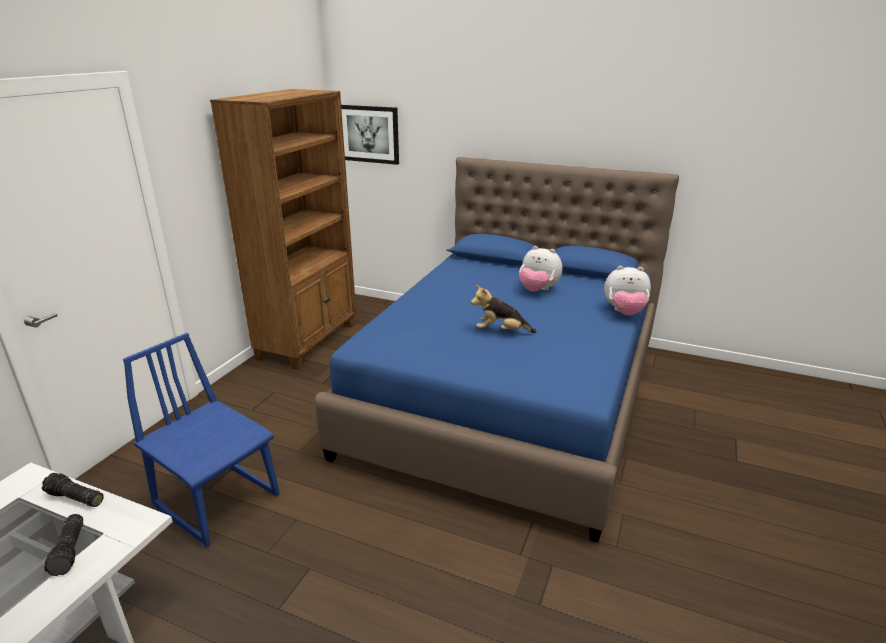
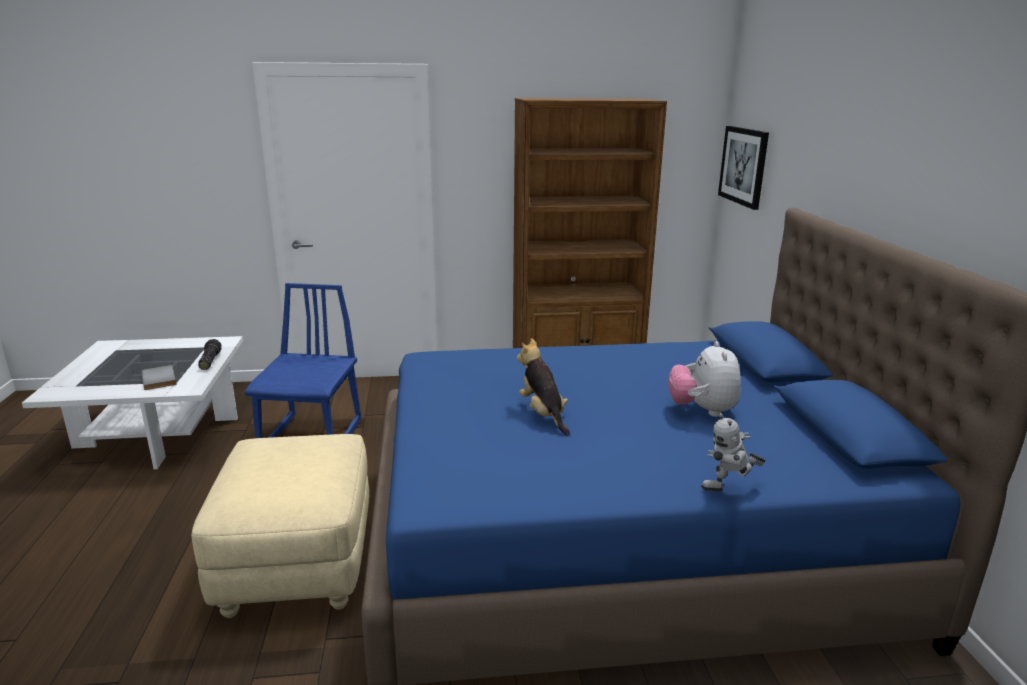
camera: 60 degrees right, 5 degrees down
flashlight [44,514,83,576] -> grey book [142,365,177,390]
plush toy [604,266,651,316] -> toy robot [701,413,766,491]
none -> beige ottoman [191,434,369,618]

